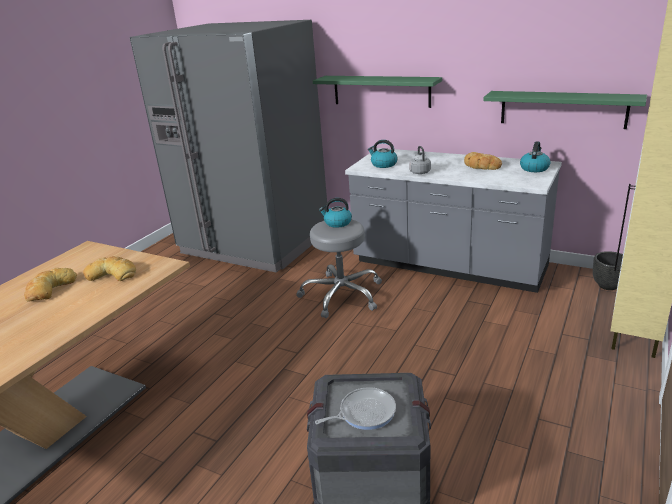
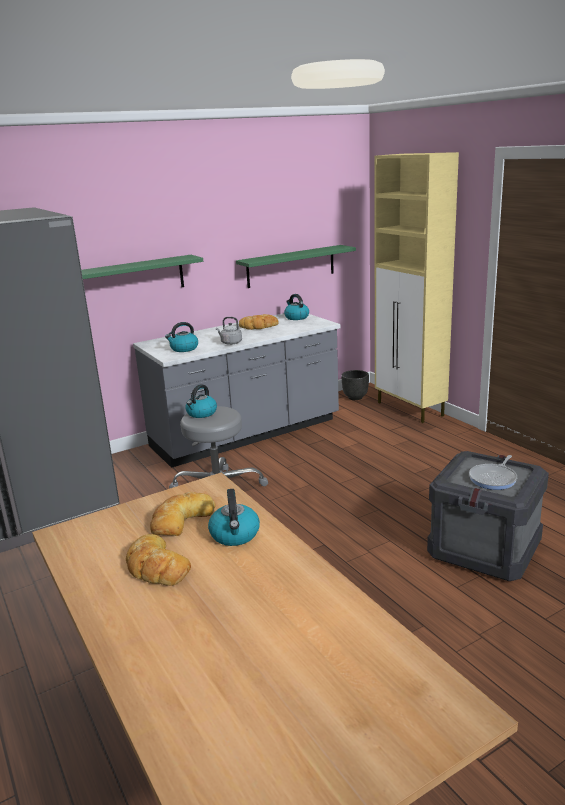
camera: 60 degrees left, 5 degrees down
frying pan [315,387,396,430] -> frying pan turned 150 degrees counterclockwise [469,455,517,490]
none -> kettle [208,489,260,546]

